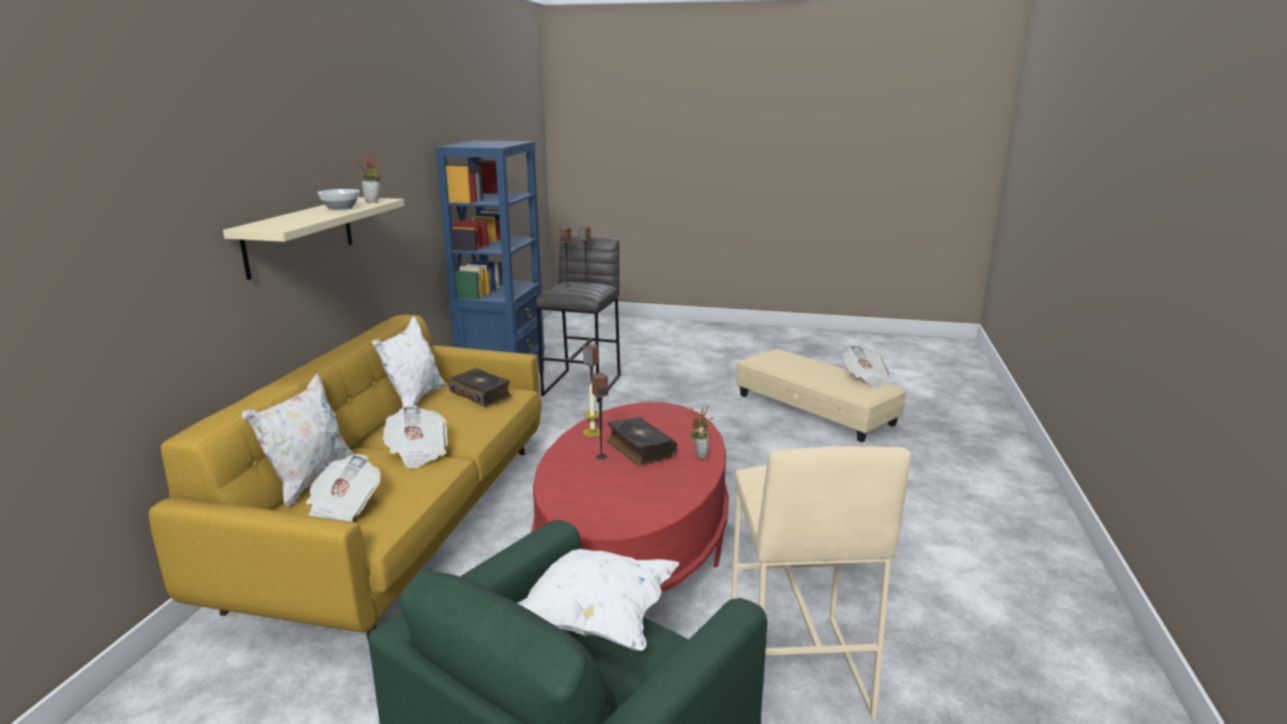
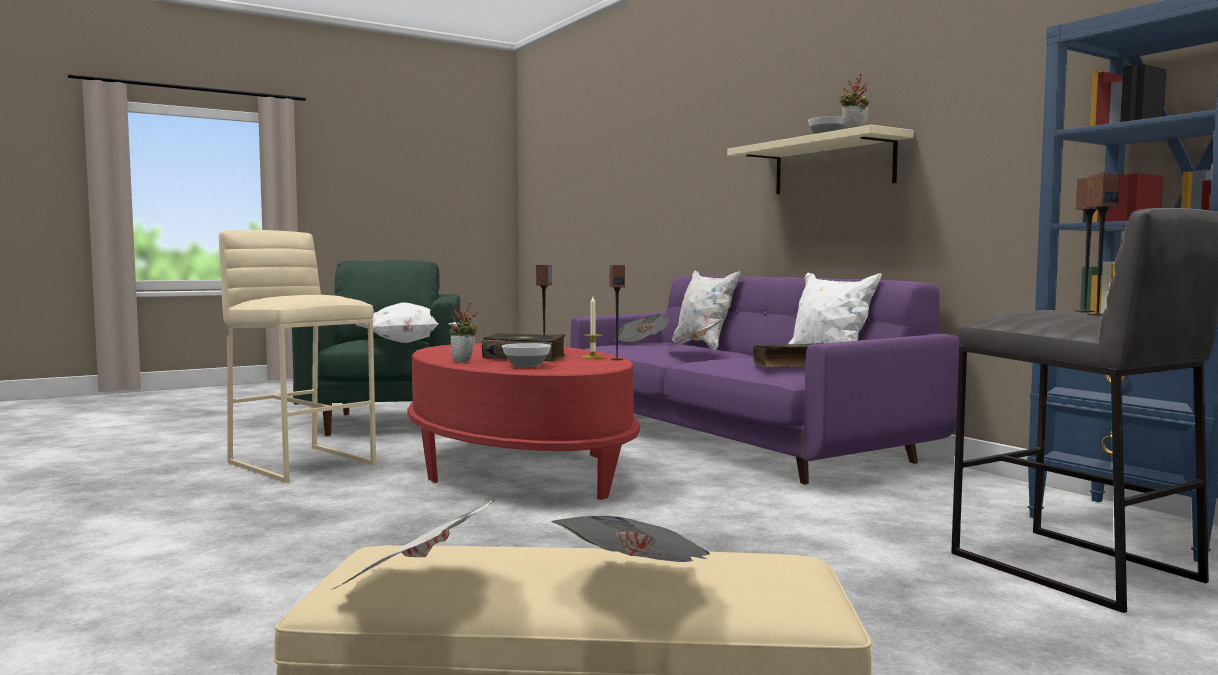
camera: 135 degrees right, 15 degrees down
yellow sofa [149,315,542,640] -> purple sofa [571,275,960,485]
none -> bowl [502,343,551,368]
none -> newspaper [551,516,709,562]

